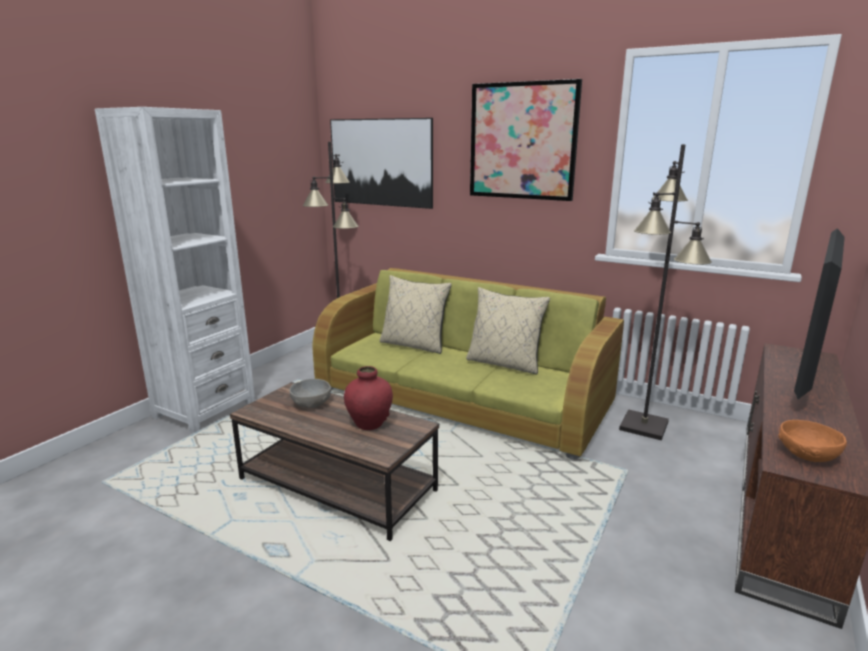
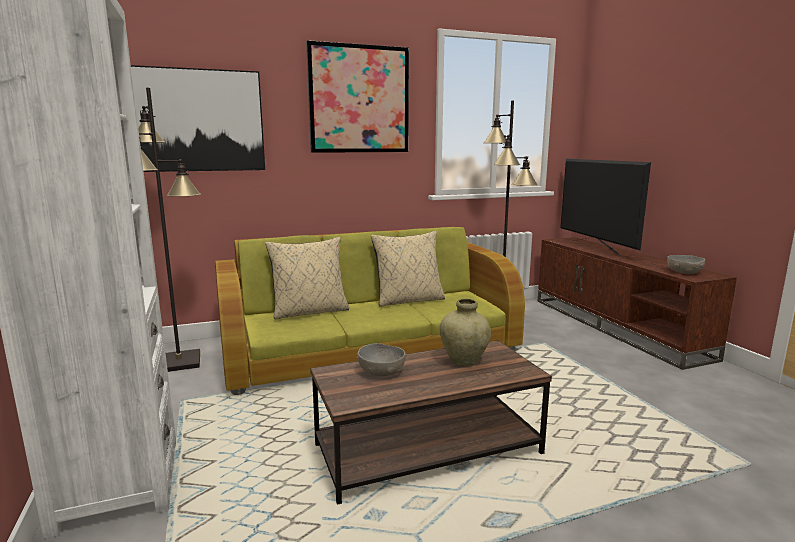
camera: 50 degrees left, 5 degrees down
red vase [344,366,393,430] -> beige vase [440,299,491,367]
orange bowl [778,420,847,462] -> grey bowl [667,255,705,274]

